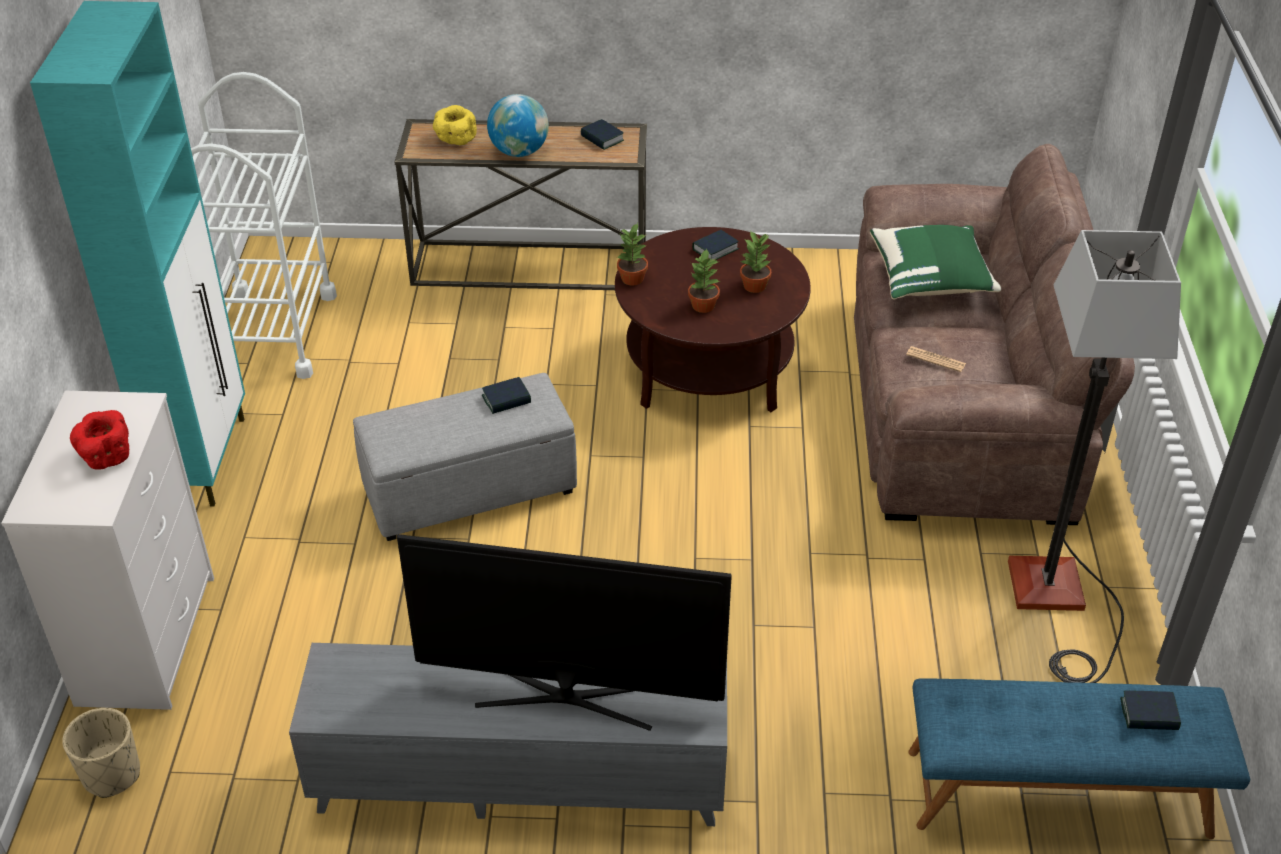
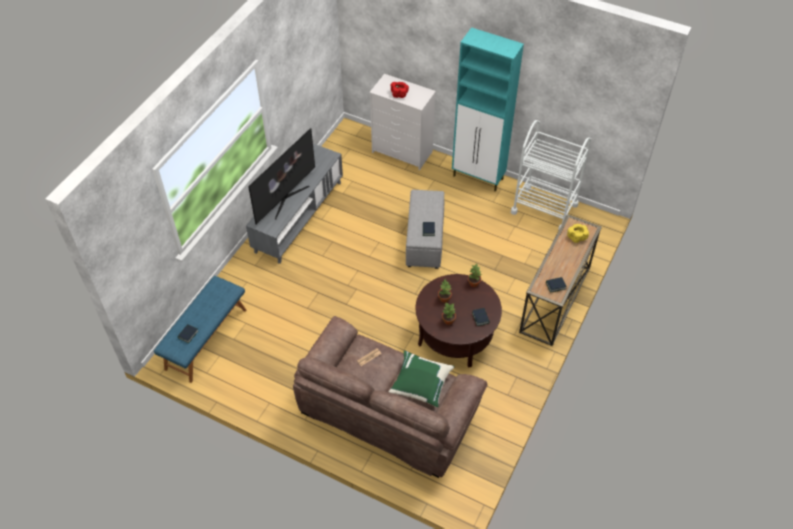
camera: 115 degrees right, 10 degrees up
beige planter [62,708,140,798] -> none
globe [487,94,549,157] -> none
floor lamp [1008,230,1181,683] -> none

